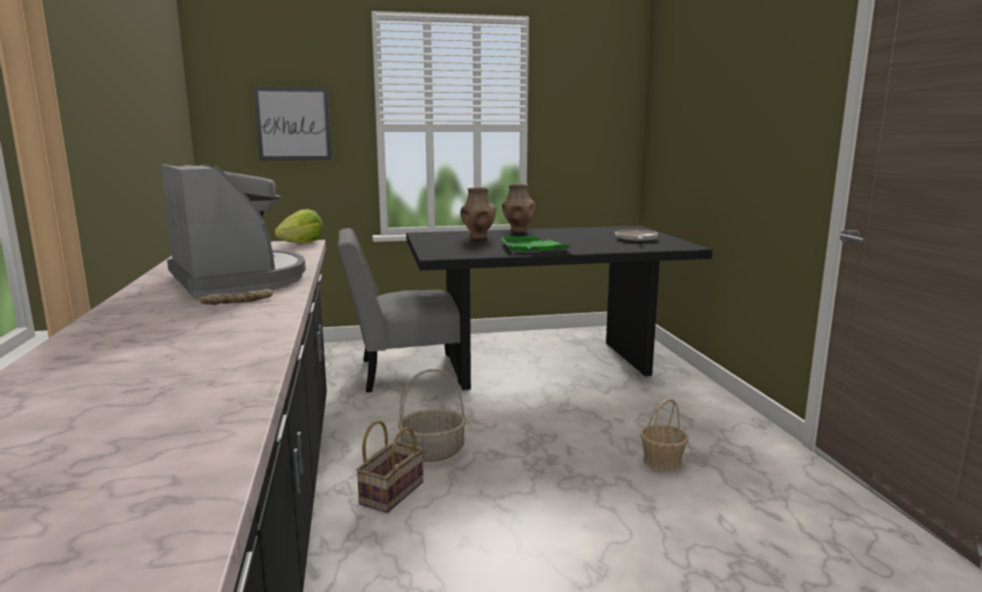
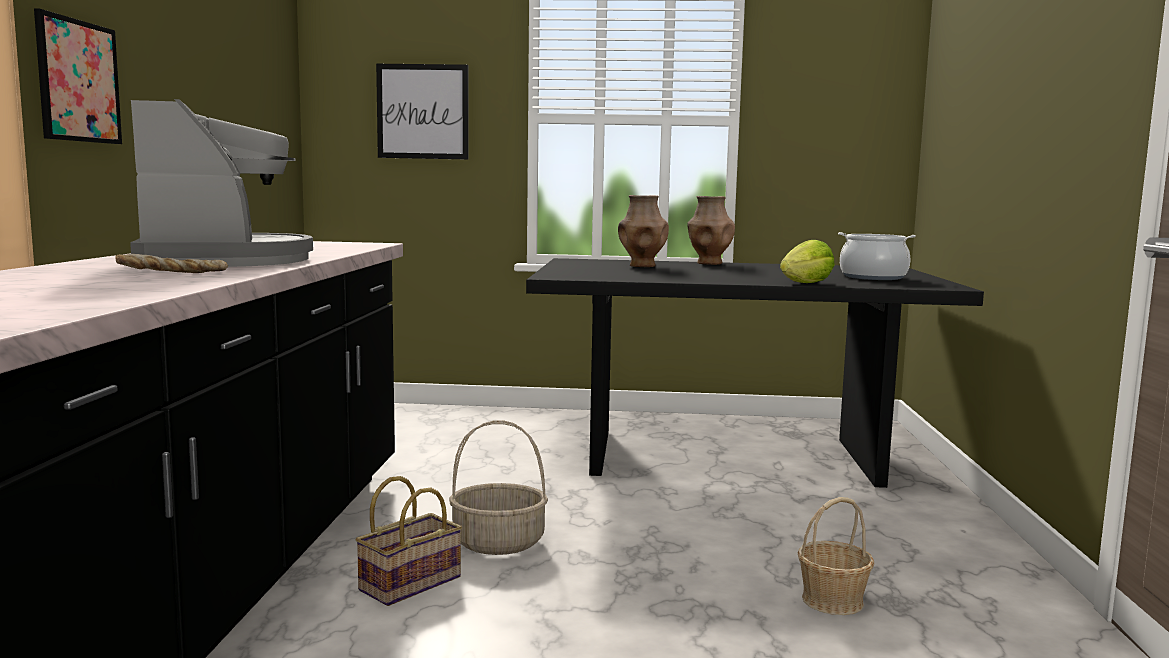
camera: 15 degrees right, 5 degrees down
lettuce [275,209,323,243] -> lettuce moved to [780,240,835,283]
grey chair [338,228,460,392] -> none
green tray [501,236,572,252] -> none
frying pan [615,230,658,242] -> cooking pot [838,232,916,280]
none -> picture [34,8,122,144]

